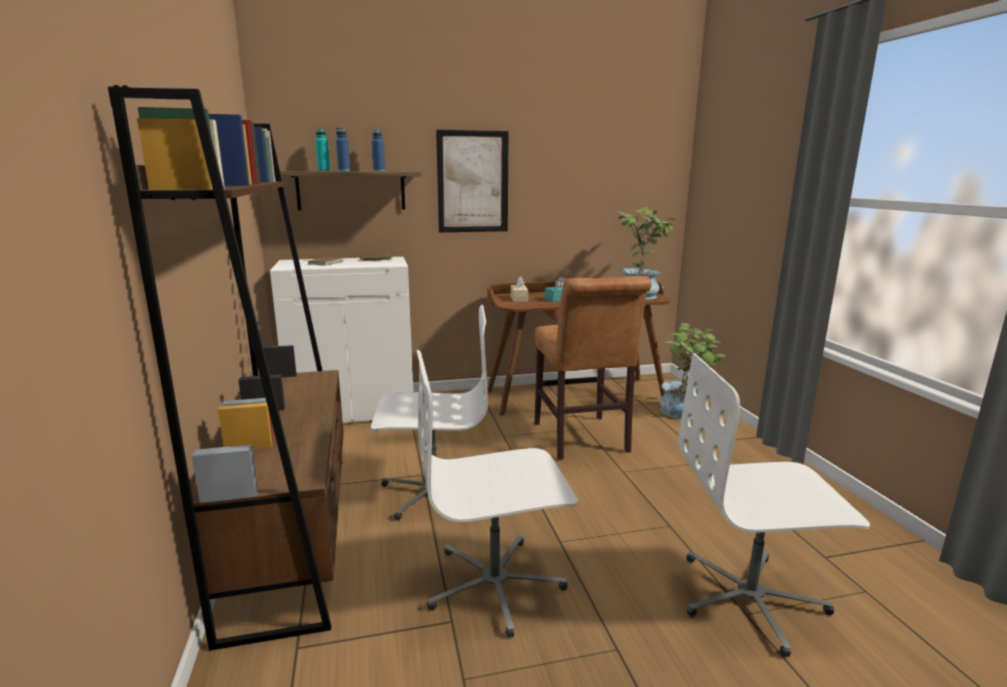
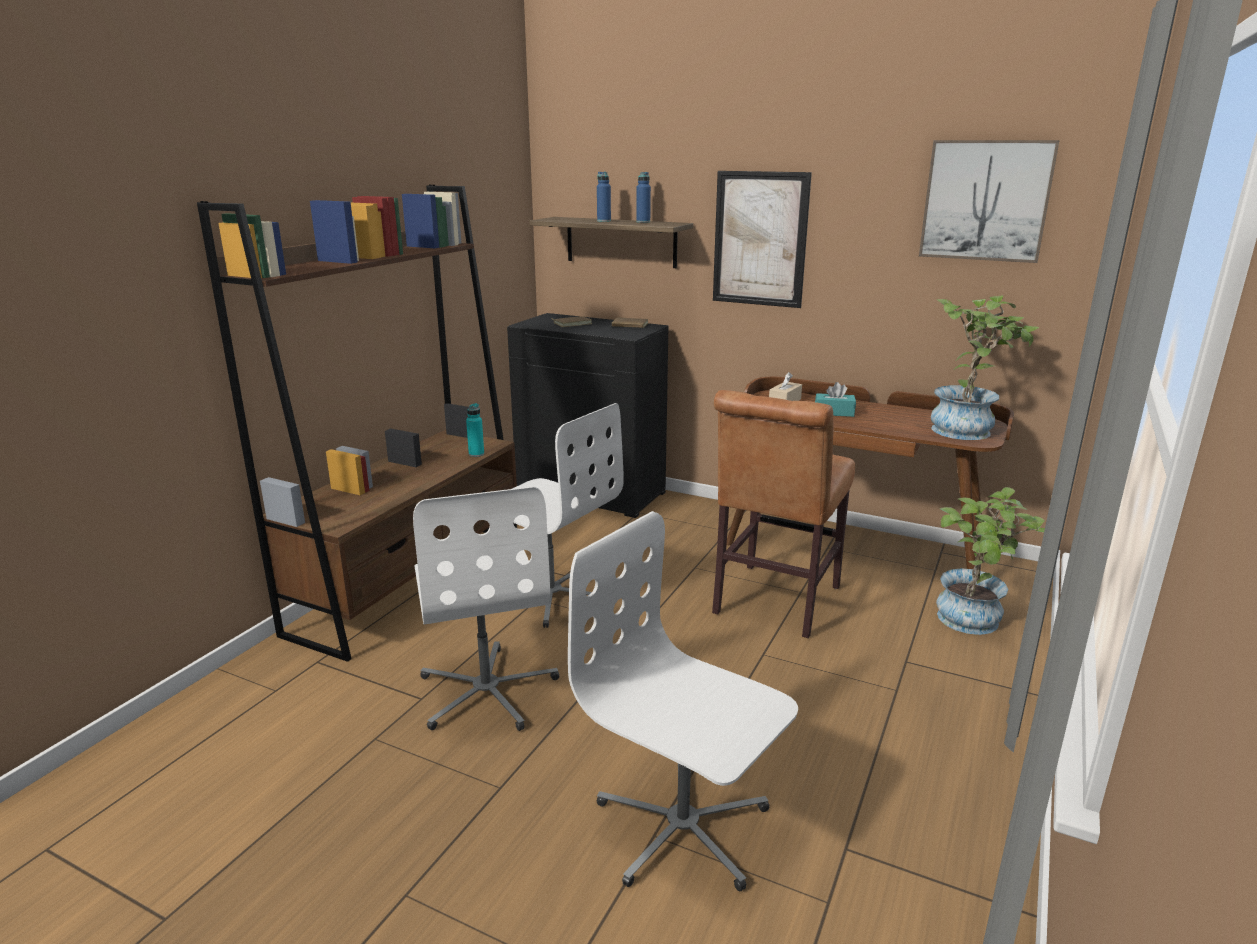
camera: 40 degrees right, 5 degrees up
white cabinet [270,257,413,423] -> black cabinet [507,313,668,518]
turquoise bottle [315,128,330,171] -> turquoise bottle moved to [466,403,484,457]
white office chair [417,350,578,638] -> white office chair turned 135 degrees counterclockwise [413,486,559,731]
none -> picture [919,140,1059,263]

